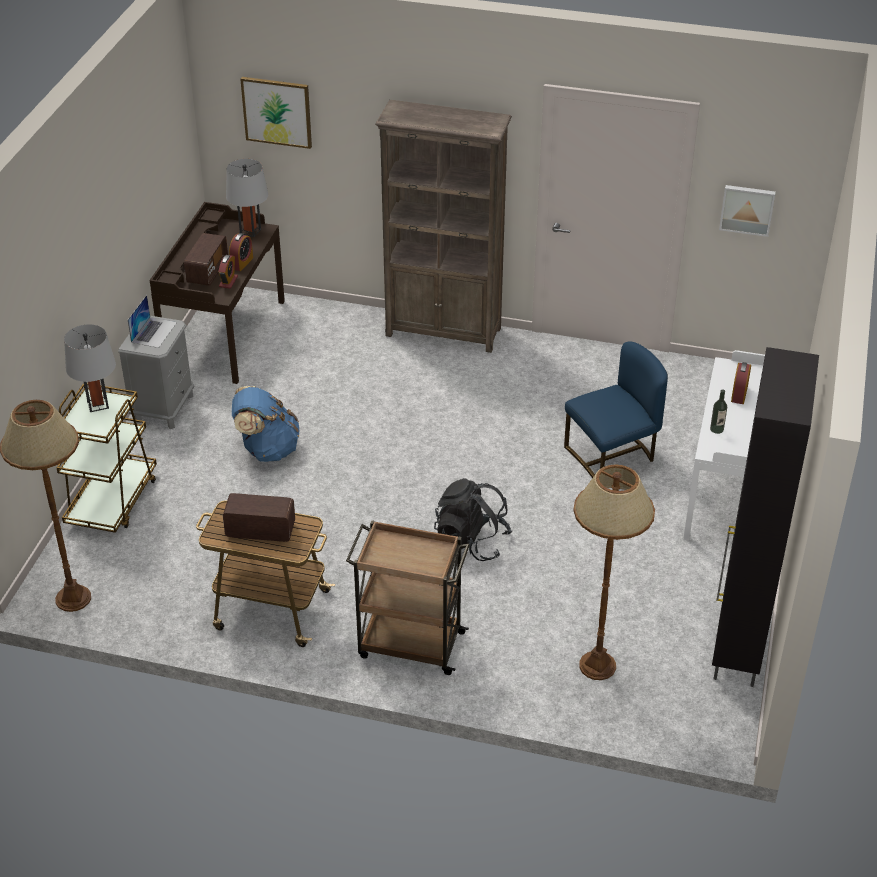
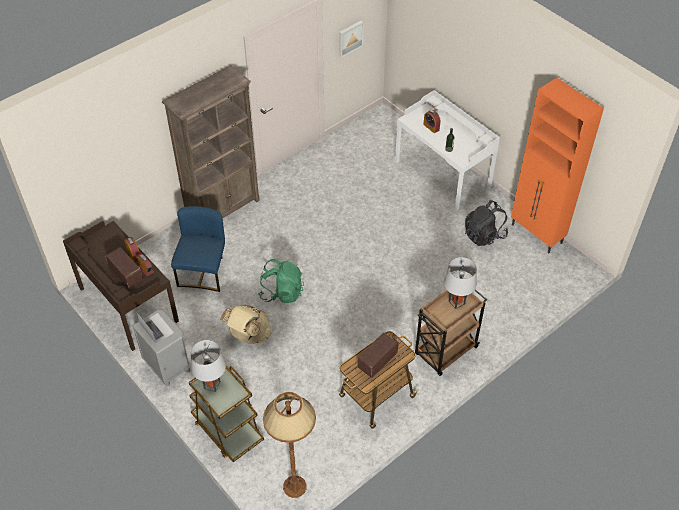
camera: 55 degrees left, 10 degrees up
grey table lamp [226,159,268,237] -> grey table lamp moved to [444,257,476,309]
blue backpack [232,386,299,462] -> beige backpack [220,305,271,344]
picture [240,77,312,149] -> none
black backpack [434,478,512,561] -> black backpack moved to [465,200,508,246]
blue chair [564,341,668,478] -> blue chair moved to [171,206,225,292]
brown floor lamp [573,465,655,680] -> none
black cabinet [712,347,819,687] -> orange cabinet [511,78,604,253]
none -> green backpack [258,259,304,303]

